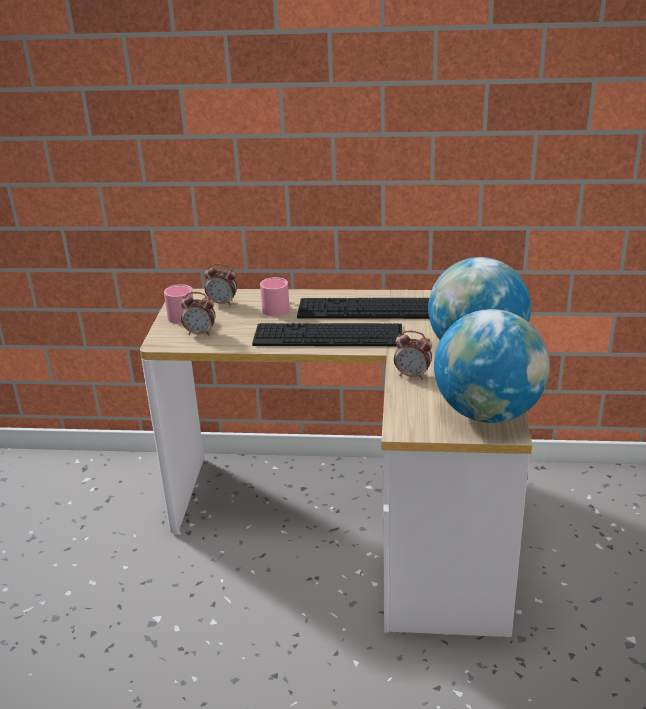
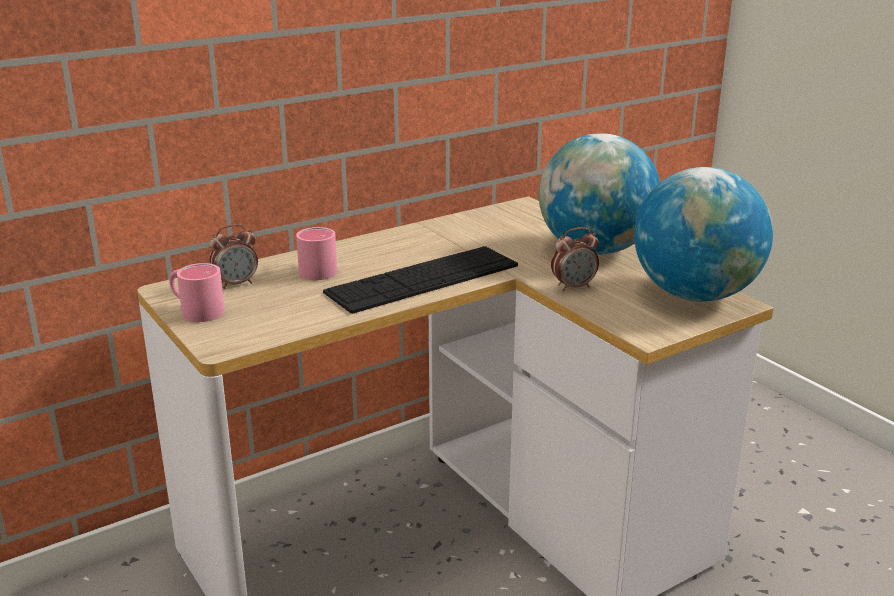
camera: 40 degrees left, 5 degrees down
alarm clock [181,292,216,336] -> none
keyboard [297,298,429,319] -> none

